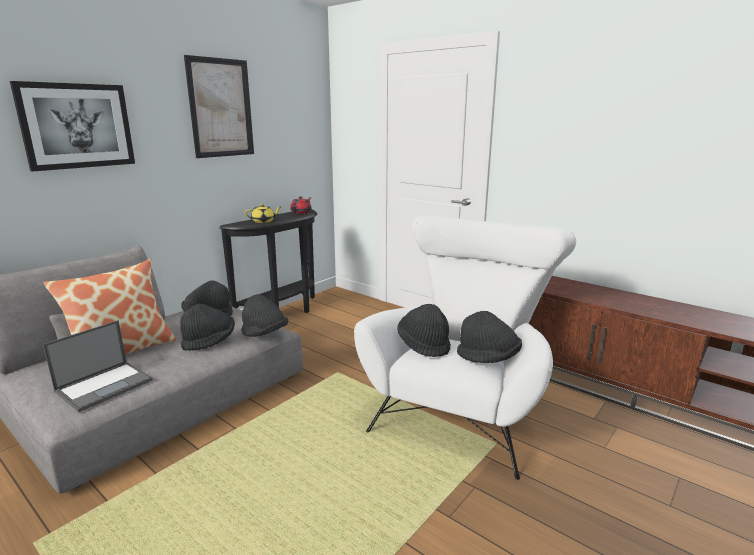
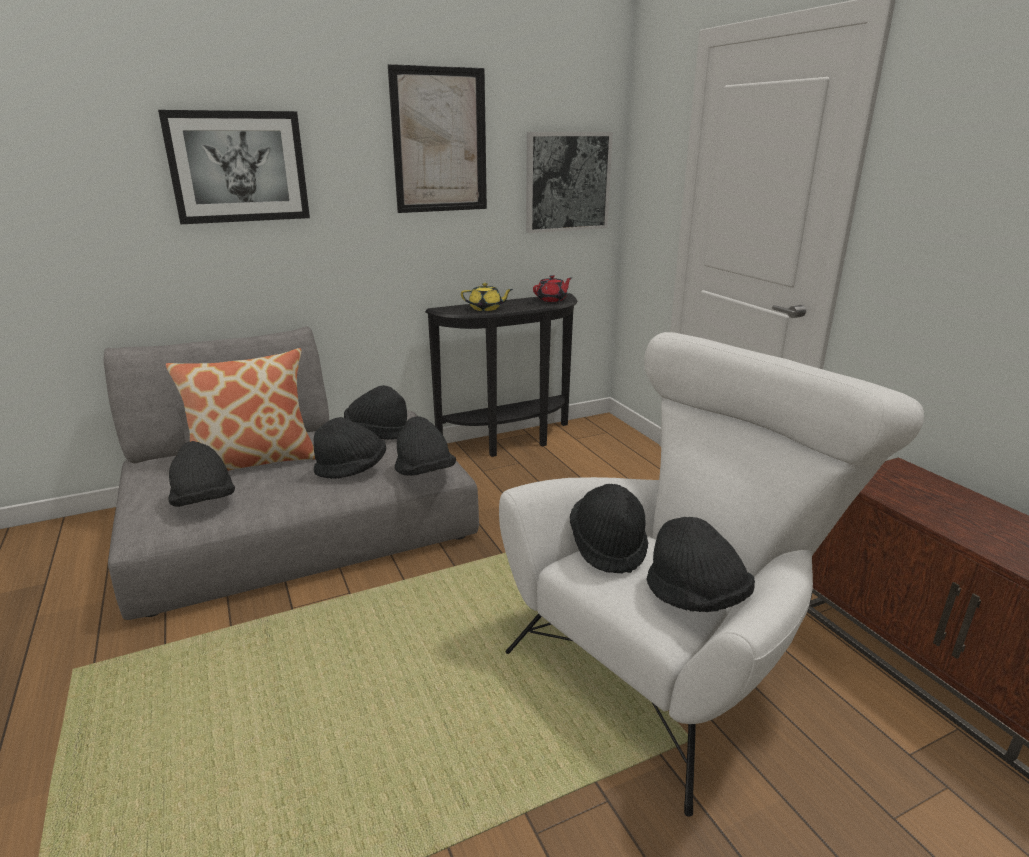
camera: 25 degrees right, 5 degrees up
laptop [43,320,153,412] -> black hat [169,441,235,507]
none -> picture [526,132,613,233]

